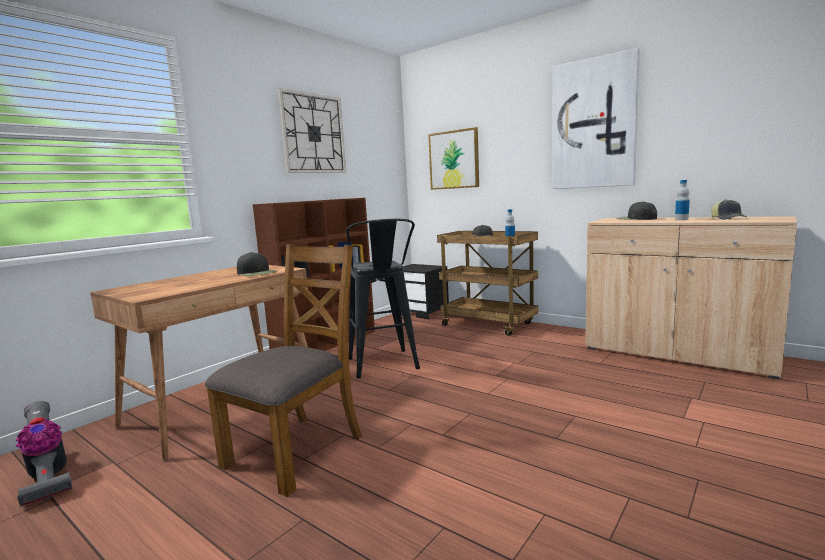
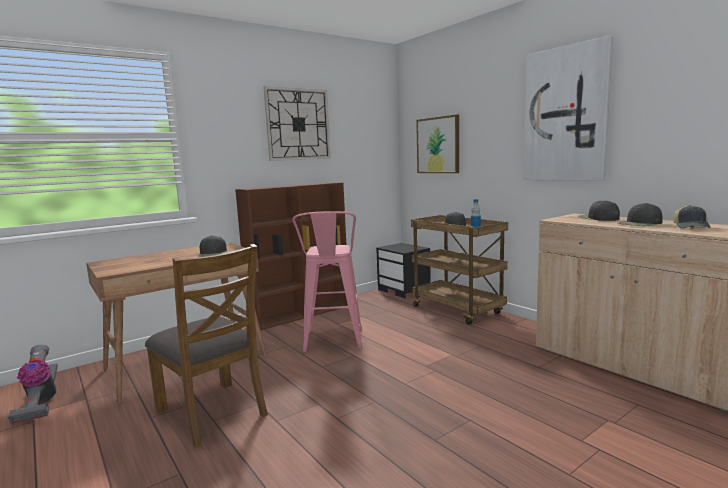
camera: 15 degrees right, 0 degrees up
brown chair [205,244,362,497] -> brown chair turned 90 degrees clockwise [145,244,268,448]
black stool [346,219,420,378] -> pink stool [292,211,363,352]
bottle [675,180,690,220] -> black cap [618,203,663,226]

